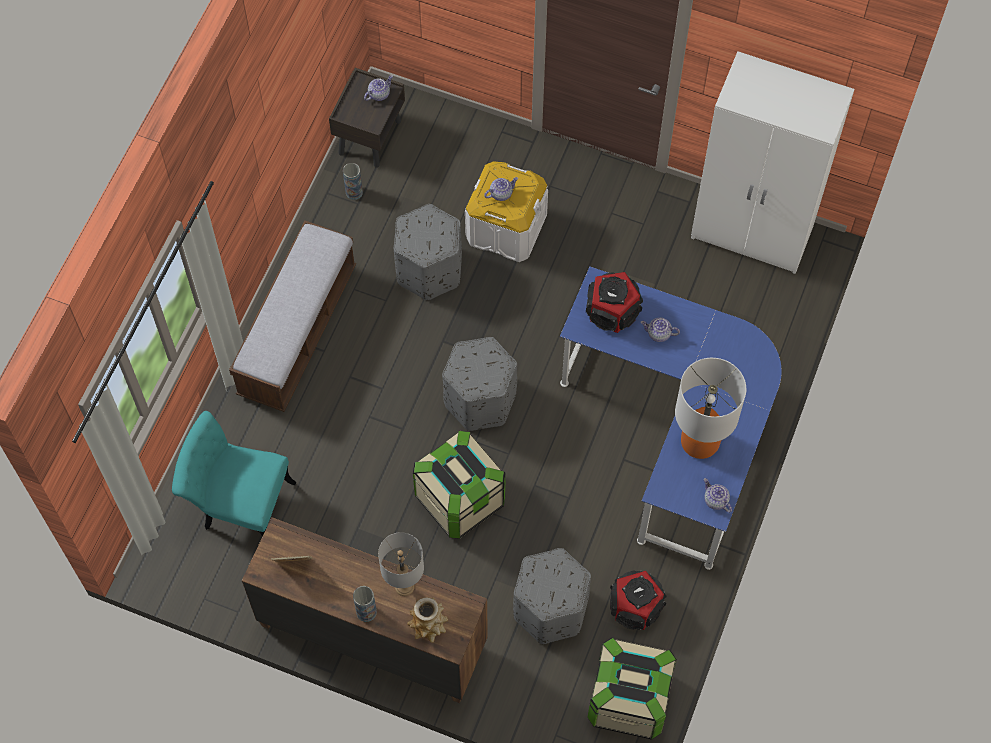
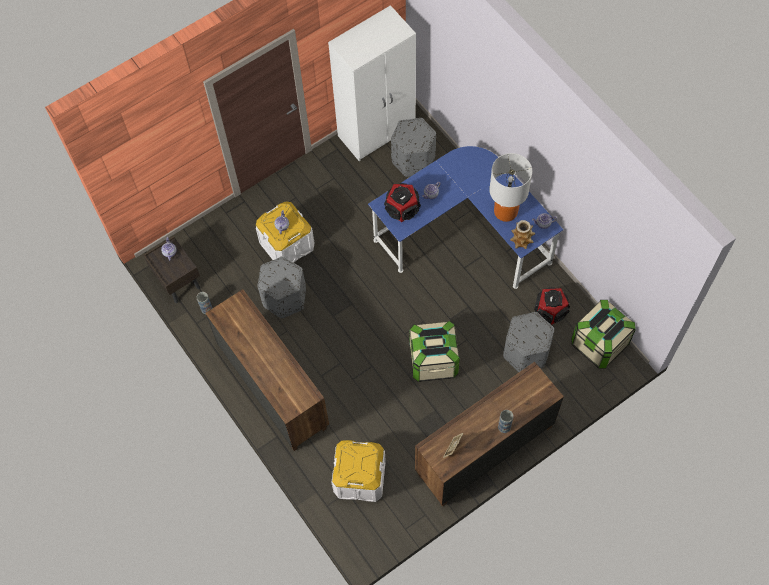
camera: 55 degrees left, 0 degrees up
turquoise chair [172,411,296,537] -> white storage box [331,440,386,502]
bench [229,220,356,412] -> brown dresser [205,289,329,451]
grey table lamp [378,532,424,596] -> none
vase [407,597,448,643] -> vase moved to [510,220,535,249]
grey ottoman [442,337,517,431] -> grey ottoman moved to [391,118,436,177]

